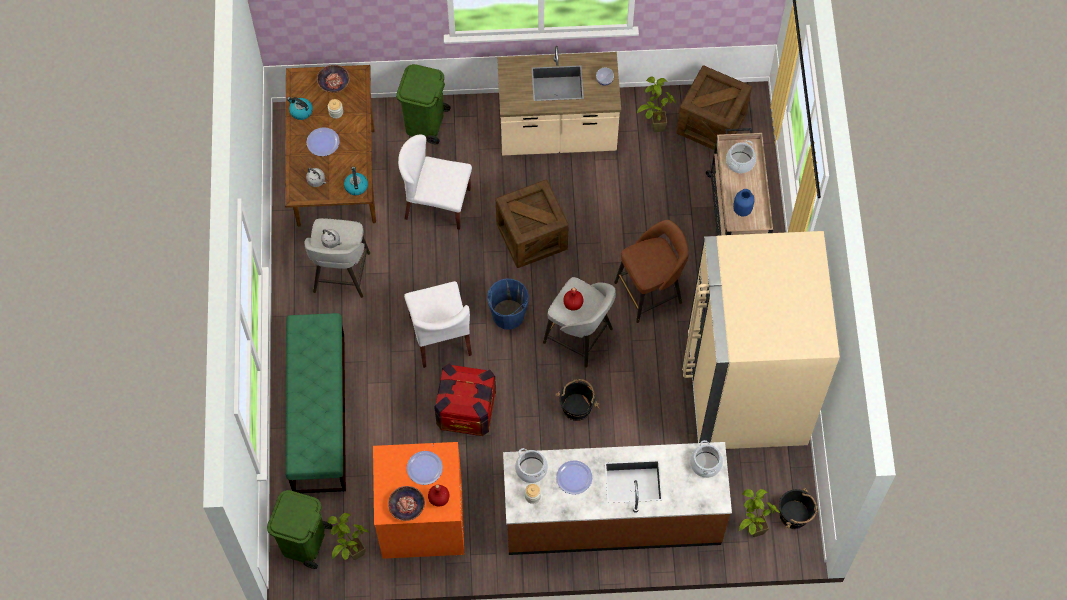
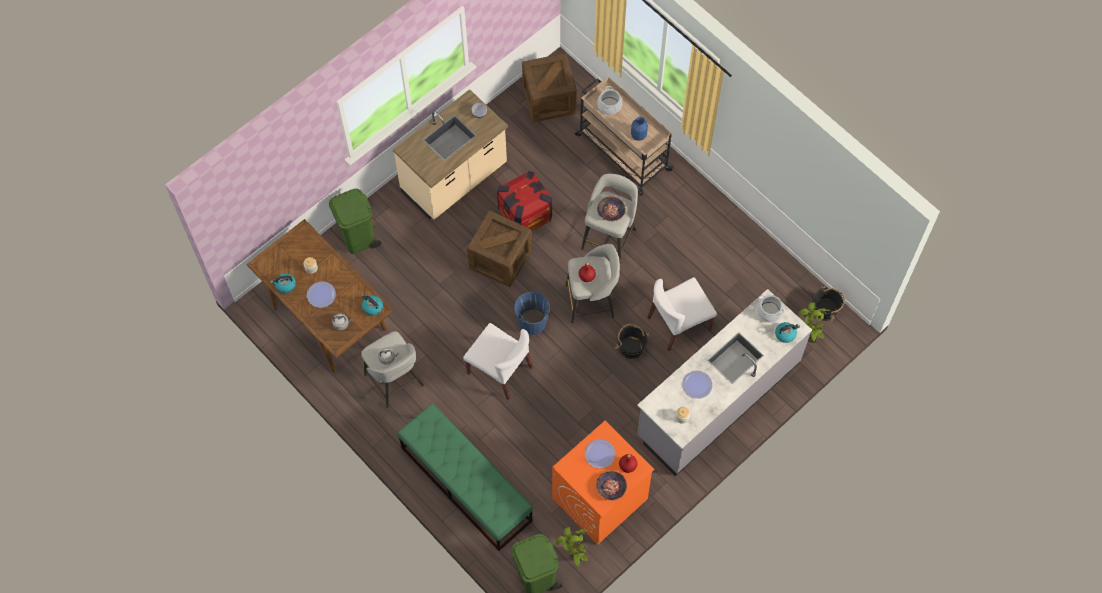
camera: 40 degrees left, 0 degrees up
bowl [317,65,350,93] -> bowl moved to [597,196,626,221]
white chair [398,134,472,230] -> white chair moved to [647,277,717,352]
crate [434,363,496,436] -> crate moved to [497,171,552,231]
brown counter [503,442,732,555] -> grey counter [637,289,812,476]
cooking pot [515,448,548,483] -> none
brown stool [614,220,689,323] -> grey stool [581,174,638,264]
potted plant [637,77,676,132] -> none
beige fridge [682,231,840,449] -> none
none -> kettle [775,322,800,343]

